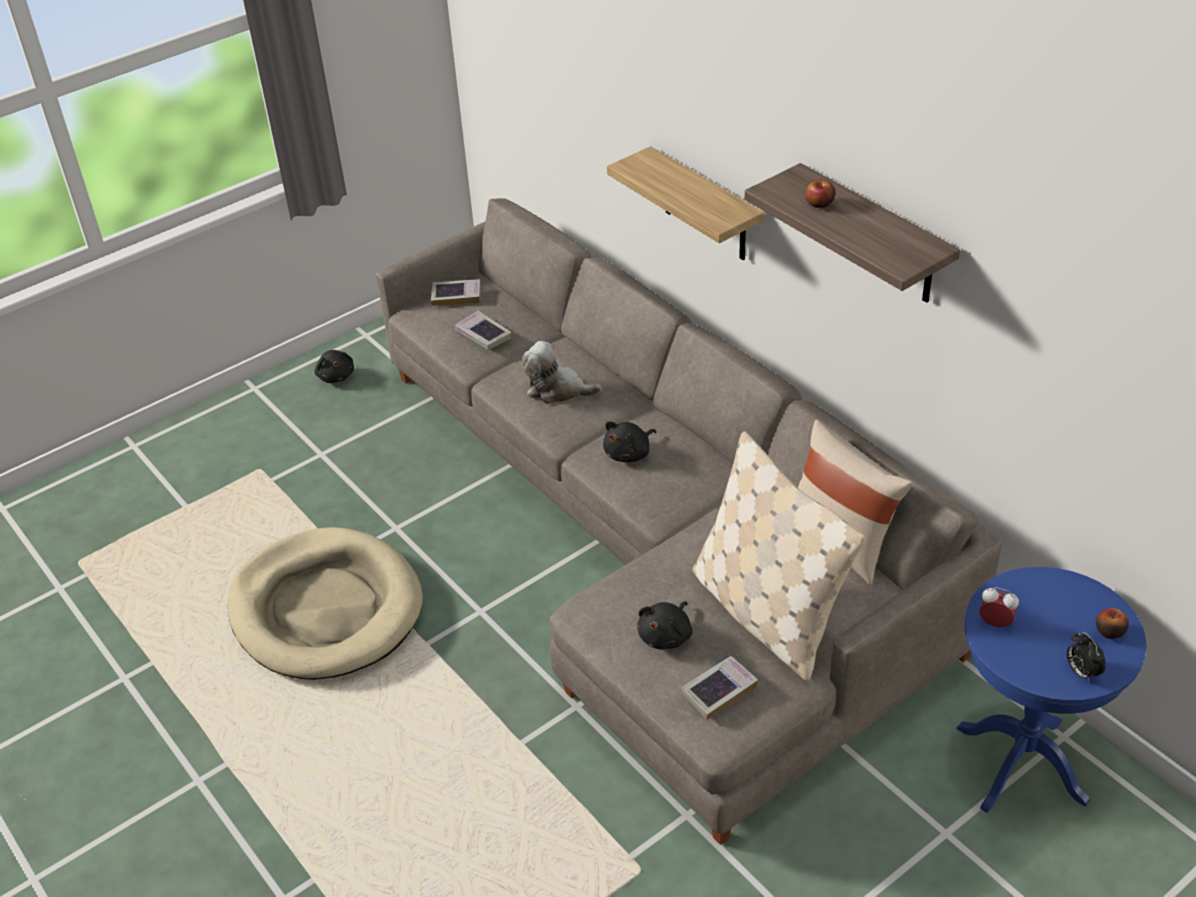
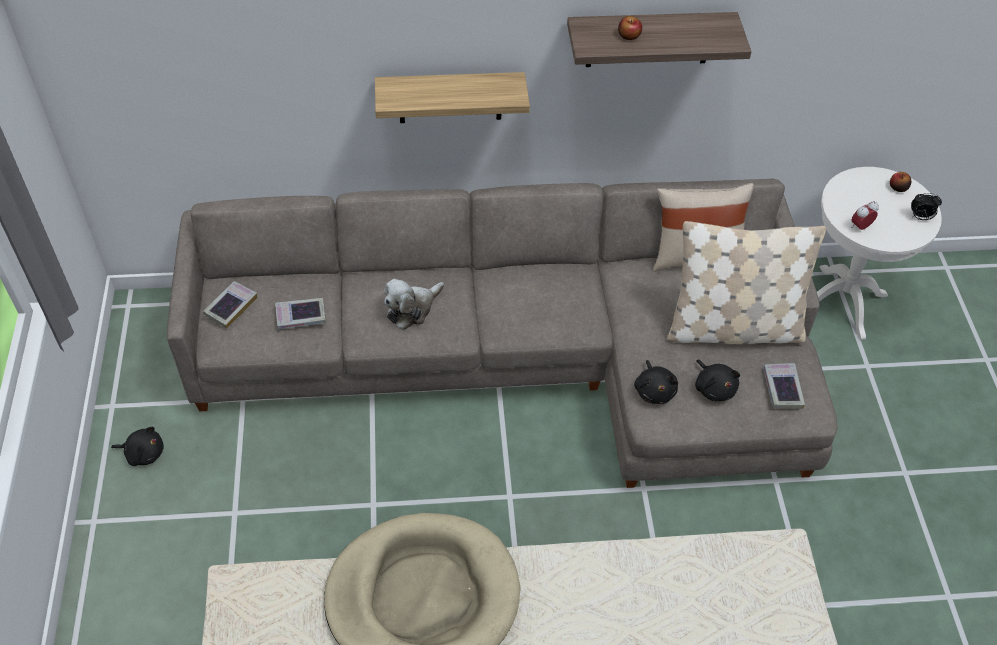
camera: 60 degrees left, 10 degrees up
black plush toy [603,421,656,462] -> black plush toy moved to [634,360,678,404]
blue side table [956,567,1147,813] -> white side table [817,167,942,340]

